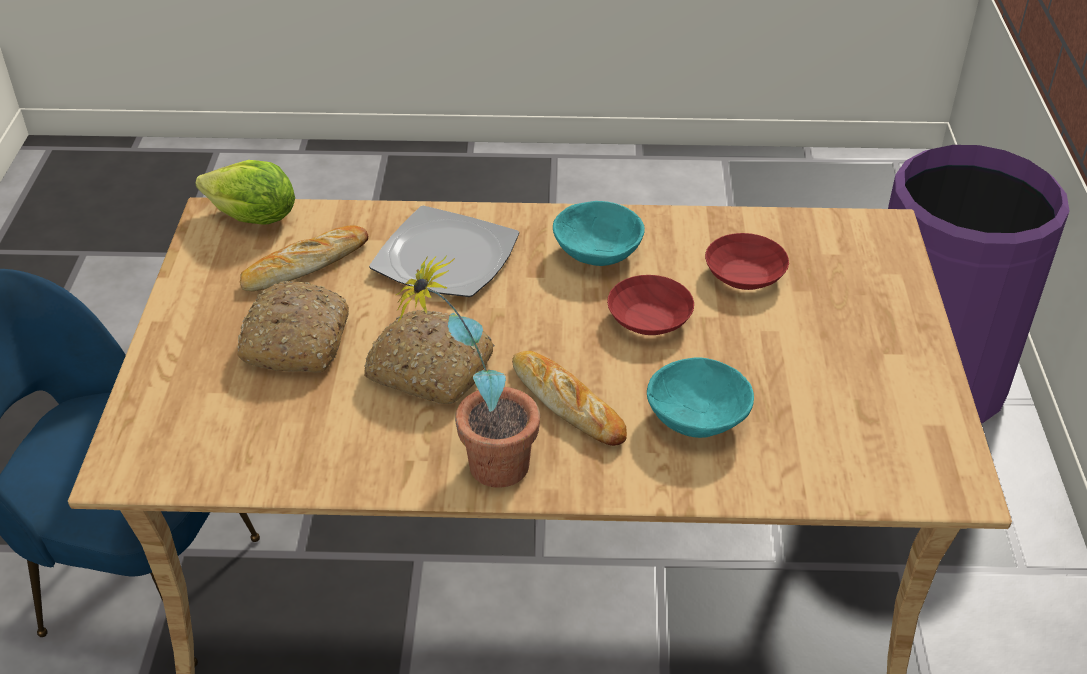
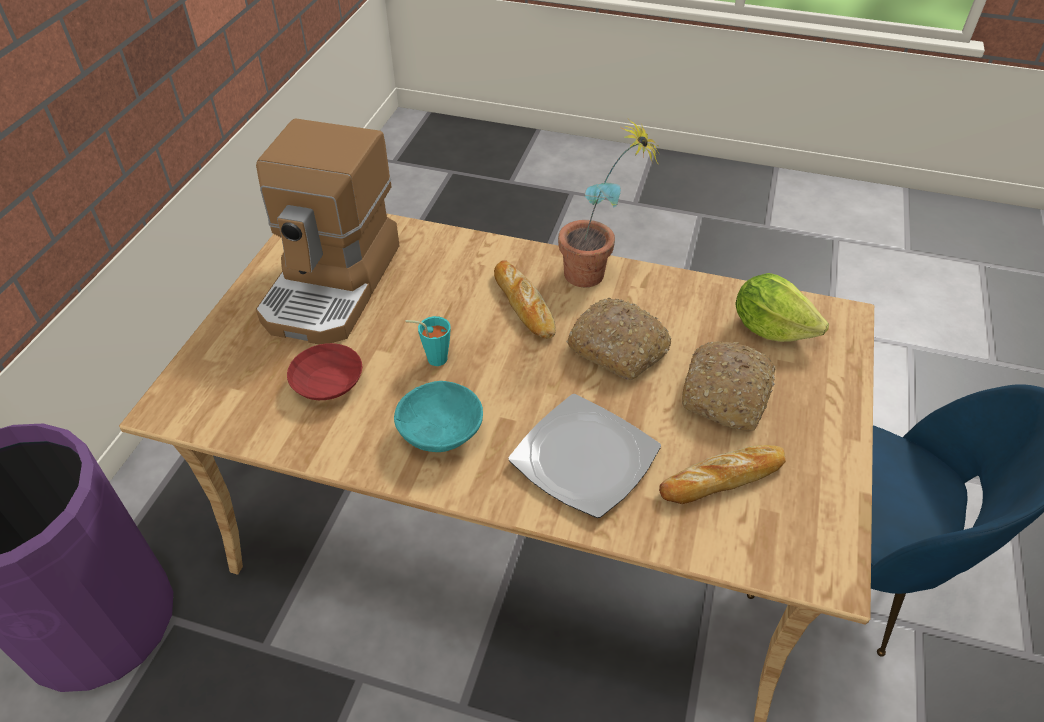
camera: 165 degrees left, 5 degrees up
lettuce [195,160,295,225] -> lettuce moved to [735,273,829,342]
red bowl [607,275,694,335] -> turquoise cup [405,316,451,366]
turquoise bowl [647,357,754,438] -> none
none -> coffee machine [256,118,400,345]

